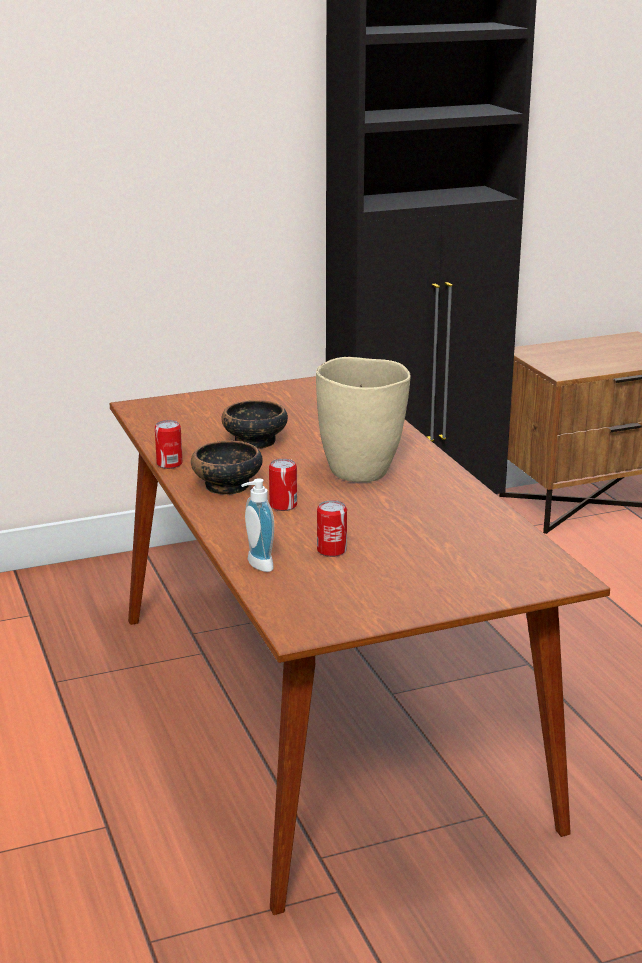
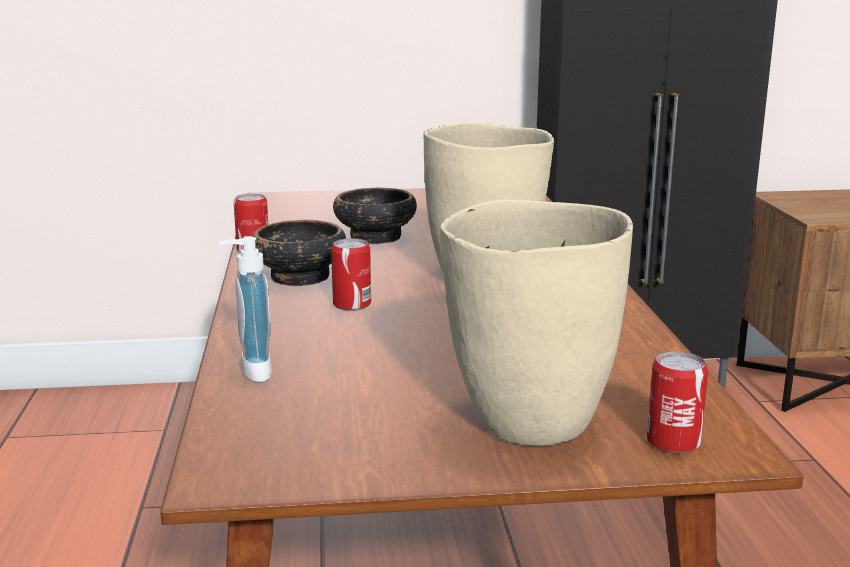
camera: 15 degrees right, 5 degrees down
can [317,500,347,557] -> can moved to [647,351,708,454]
none -> beige vase [440,200,633,446]

